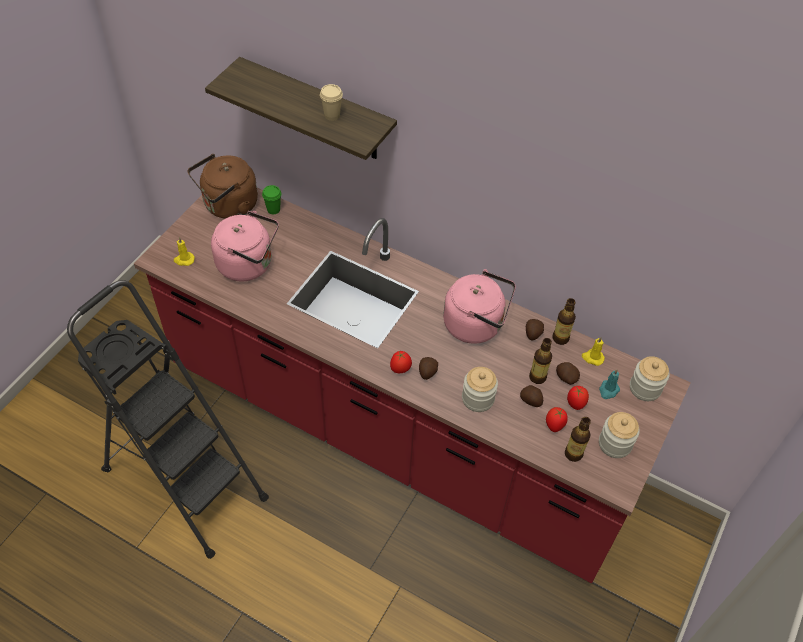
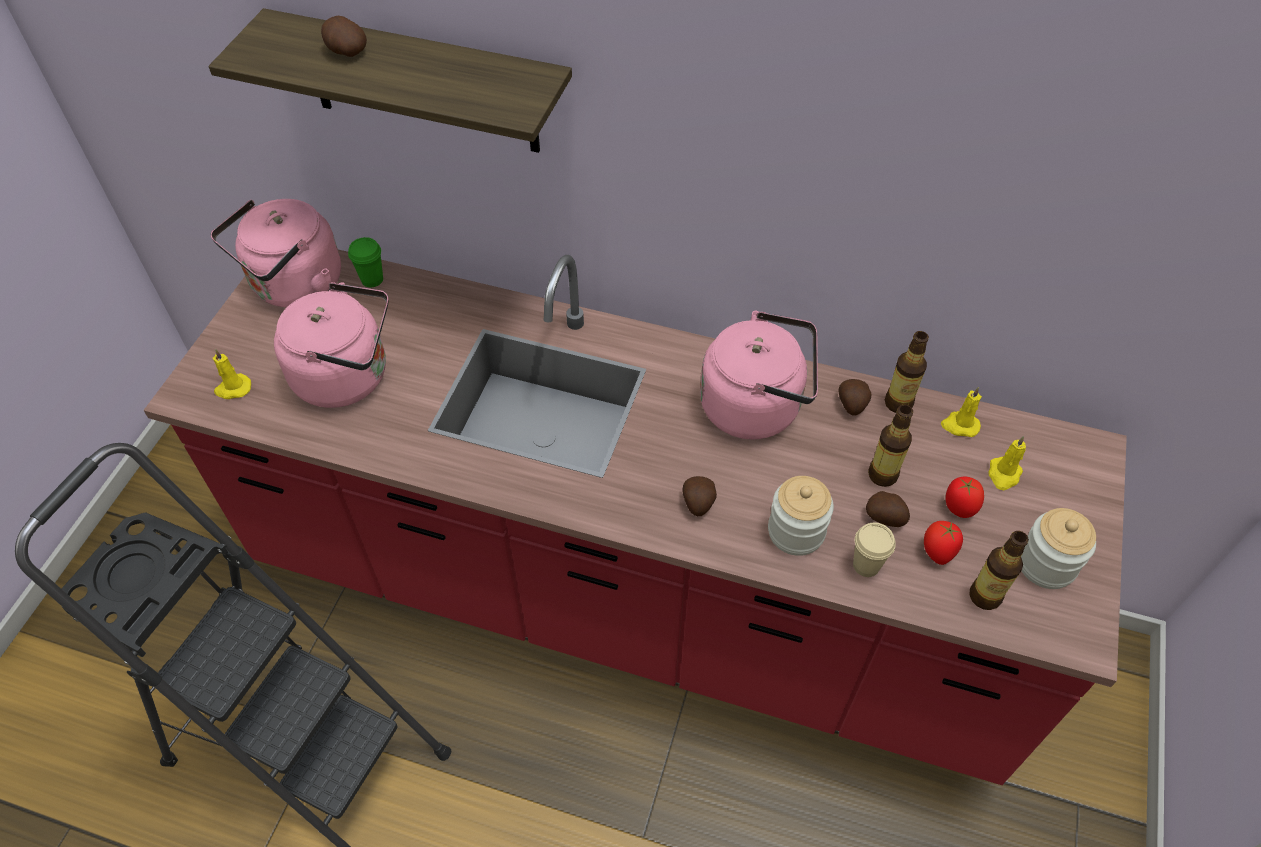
camera: 10 degrees left, 0 degrees up
brown kettle [188,154,258,219] -> pink kettle [211,199,341,308]
beige cup [320,84,343,121] -> beige cup moved to [853,523,896,577]
tomato [390,351,412,373] -> none
potato [556,362,580,385] -> potato moved to [321,16,367,57]
turquoise candle [599,369,620,399] -> yellow candle [988,436,1026,490]
jar [630,356,670,401] -> none

